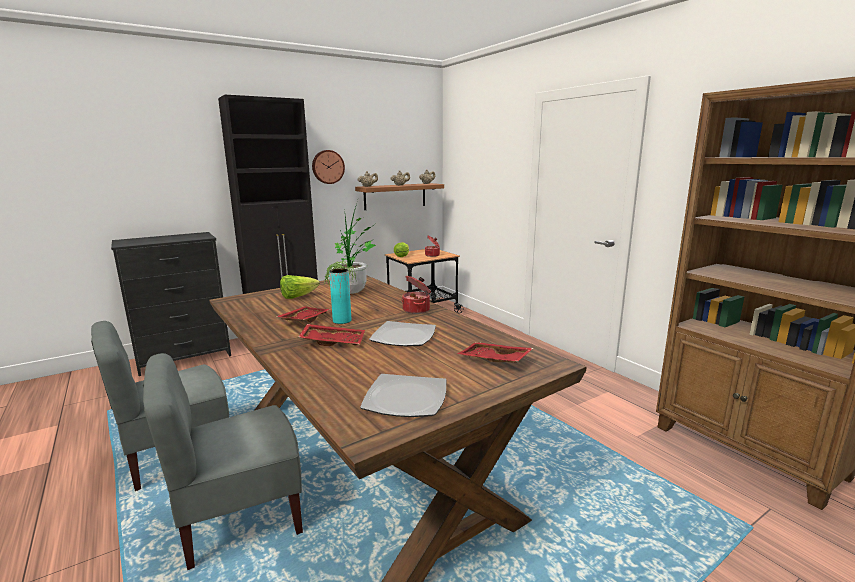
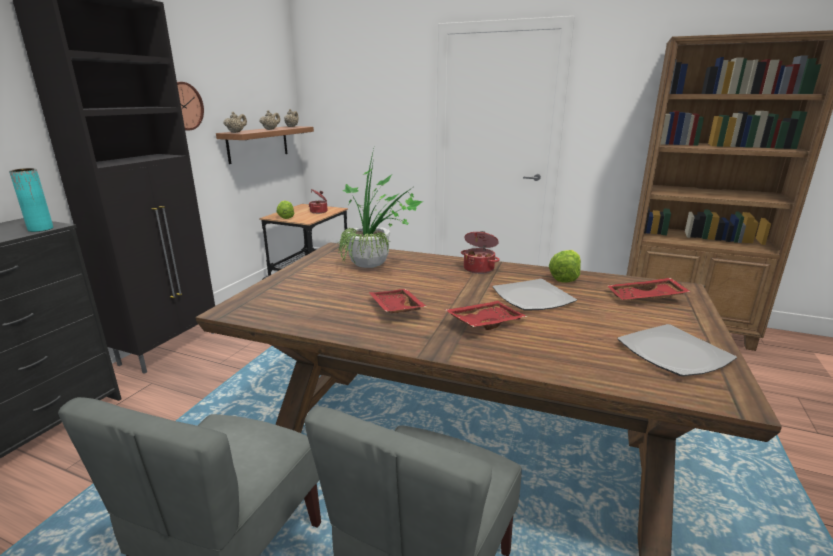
camera: 35 degrees left, 5 degrees up
lettuce [280,275,320,299] -> lettuce moved to [549,250,581,283]
turquoise vase [329,268,351,324] -> turquoise vase moved to [9,168,53,232]

